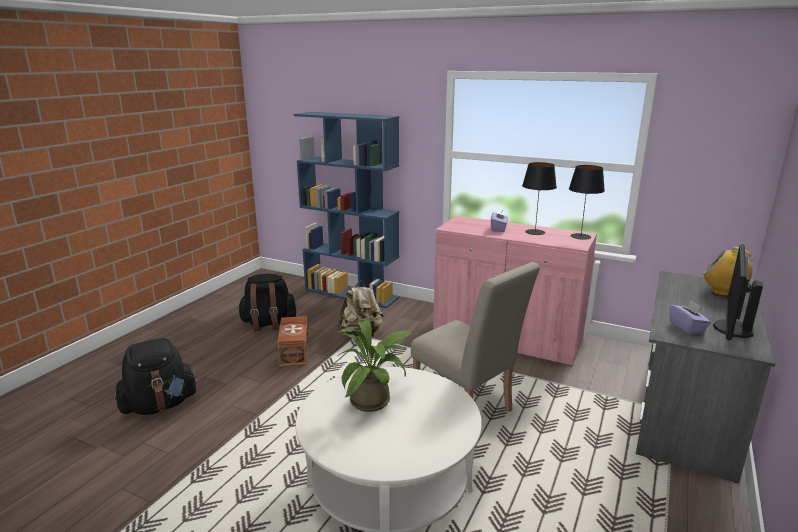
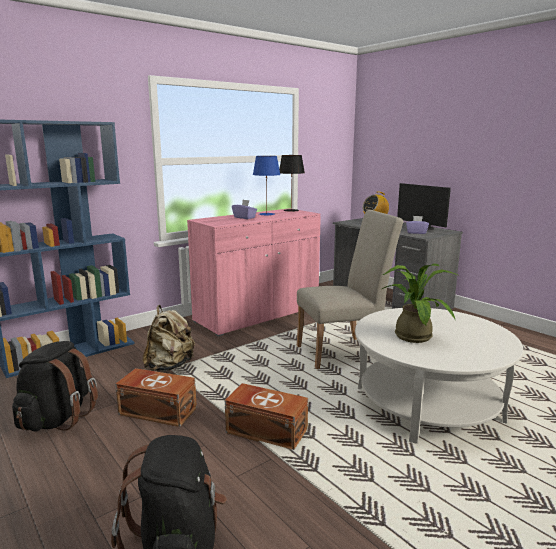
camera: 65 degrees left, 5 degrees down
black table lamp [522,162,557,235] -> blue table lamp [253,156,280,215]
none -> brown storage box [225,383,308,450]

